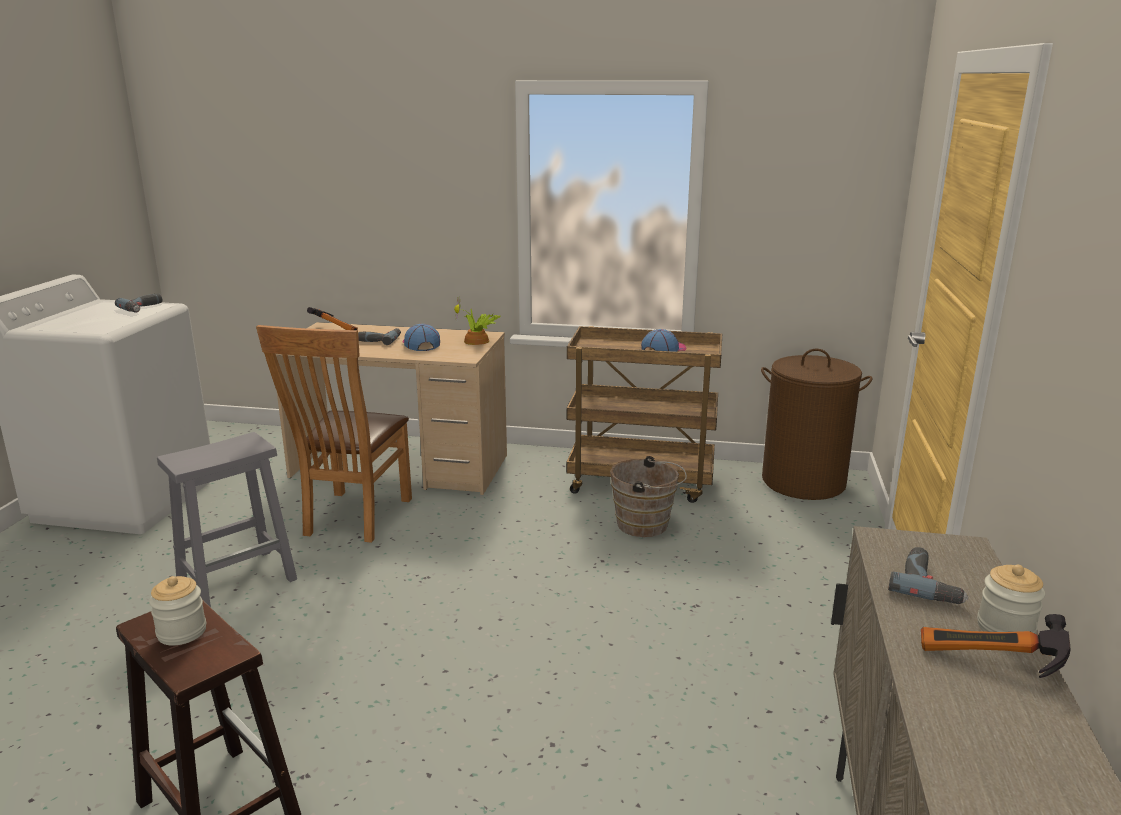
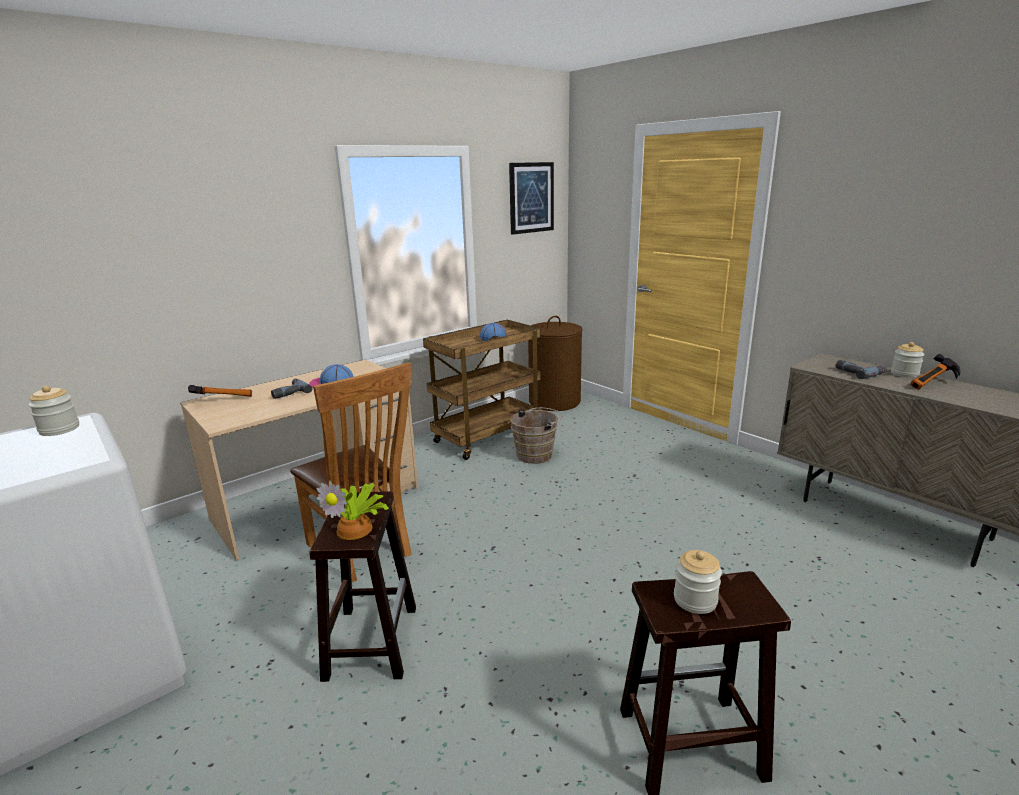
camera: 50 degrees left, 0 degrees up
power drill [115,293,162,313] -> jar [28,385,79,436]
grey stool [157,432,297,607] -> brown stool [309,491,416,682]
potted plant [454,299,500,345] -> potted plant moved to [316,481,389,540]
none -> picture [509,162,554,235]

